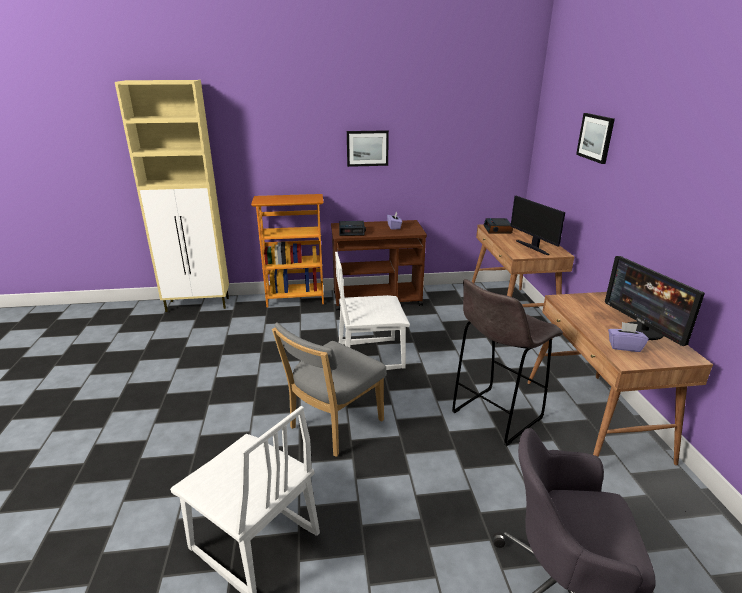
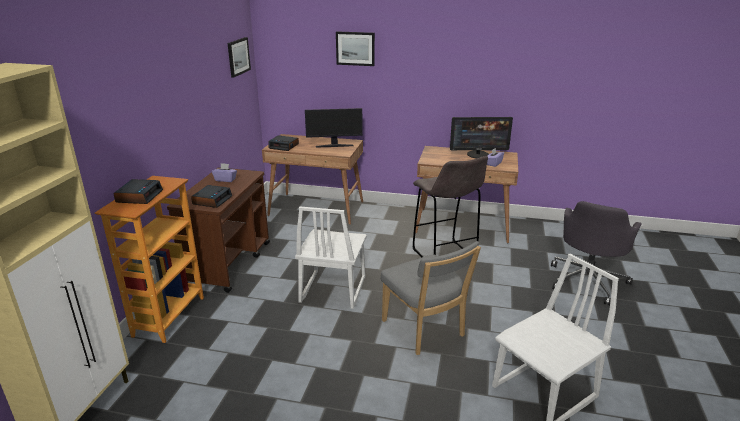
camera: 70 degrees left, 0 degrees up
picture [347,130,389,167] -> picture moved to [228,37,251,78]
none -> alarm clock [114,179,163,204]

